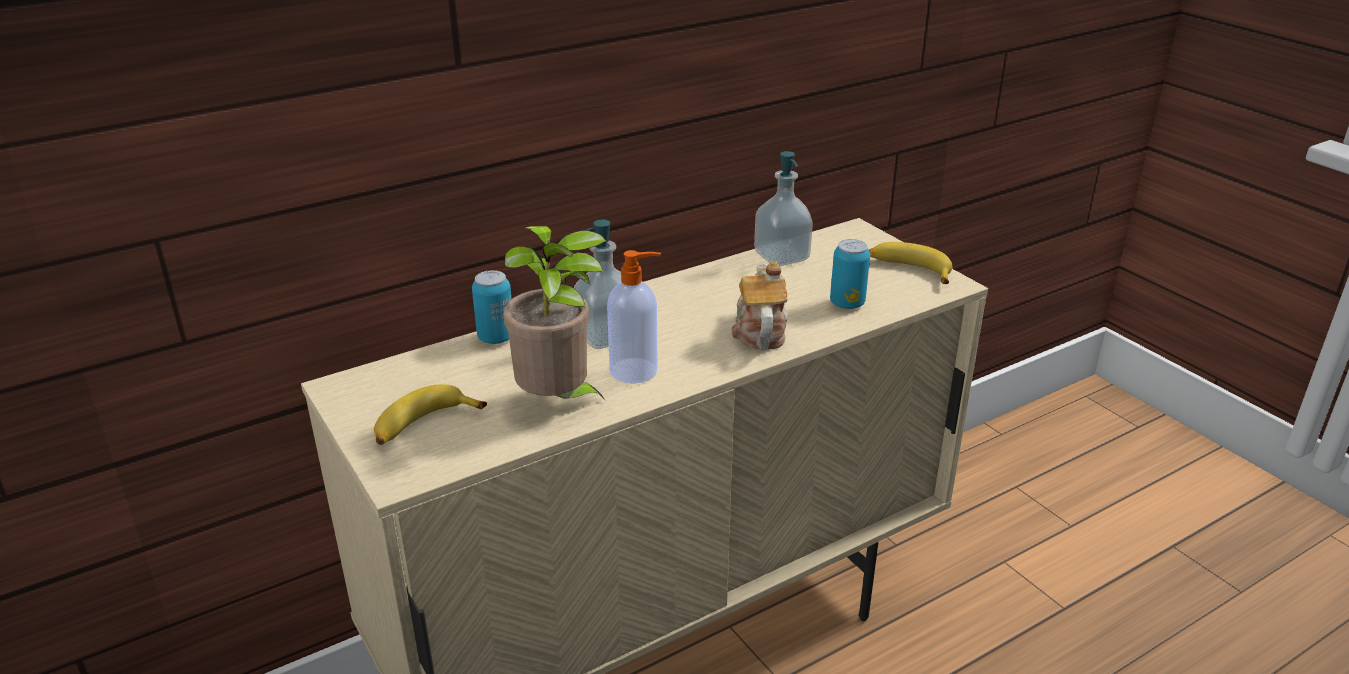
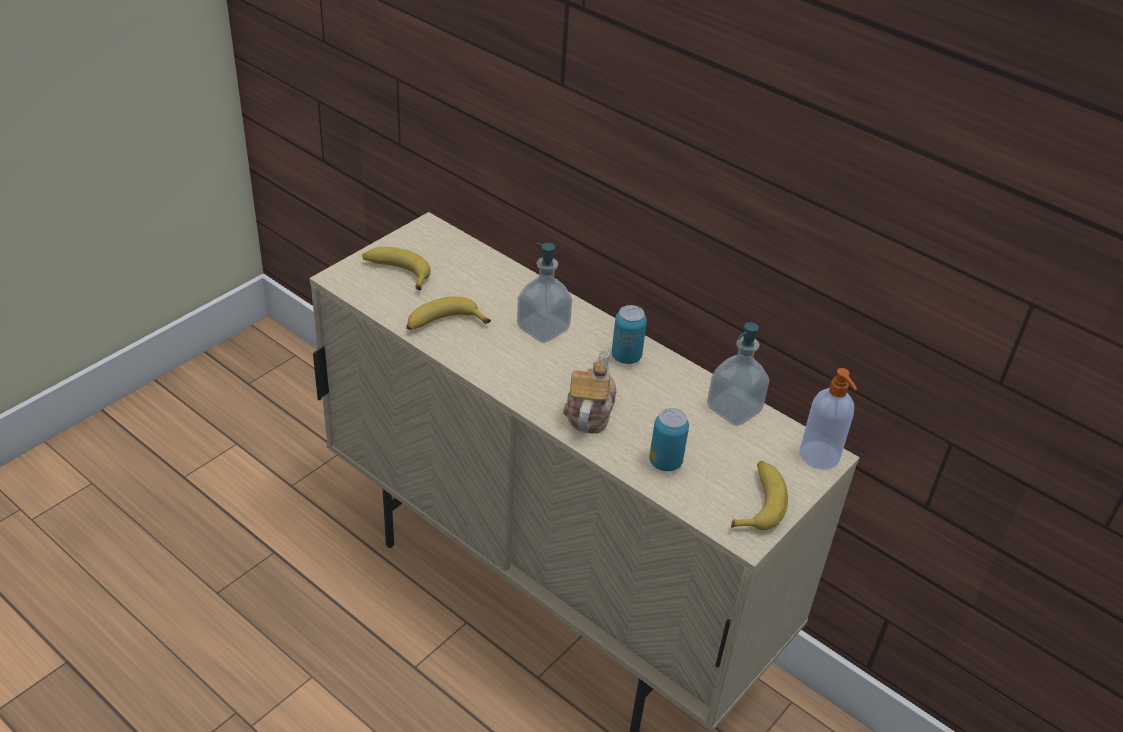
camera: 70 degrees right, 10 degrees up
can [472,270,512,344] -> can moved to [612,305,647,364]
potted plant [504,226,606,401] -> banana [406,296,491,330]
soap dispenser [607,250,661,384] -> soap dispenser moved to [799,368,857,470]
teapot [732,261,788,350] -> teapot turned 60 degrees counterclockwise [563,350,616,433]

